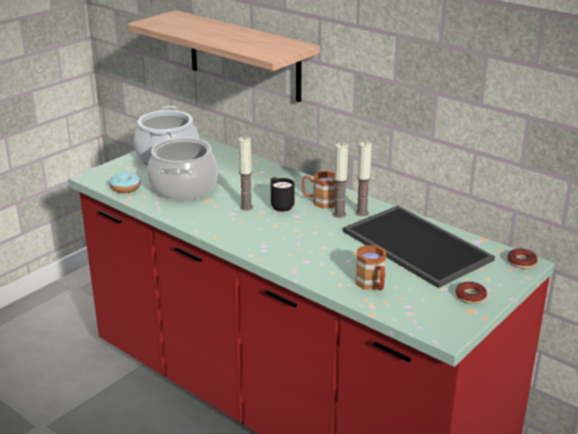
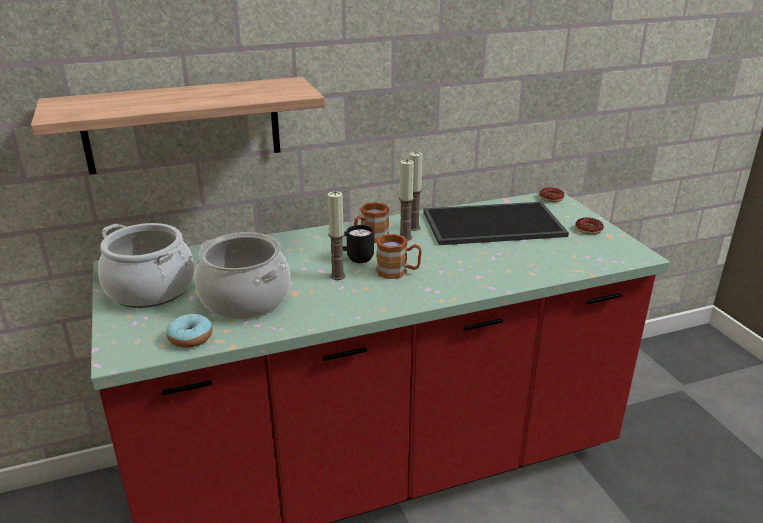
camera: 60 degrees left, 0 degrees up
brown mug [356,245,386,290] -> brown mug moved to [376,234,422,279]

